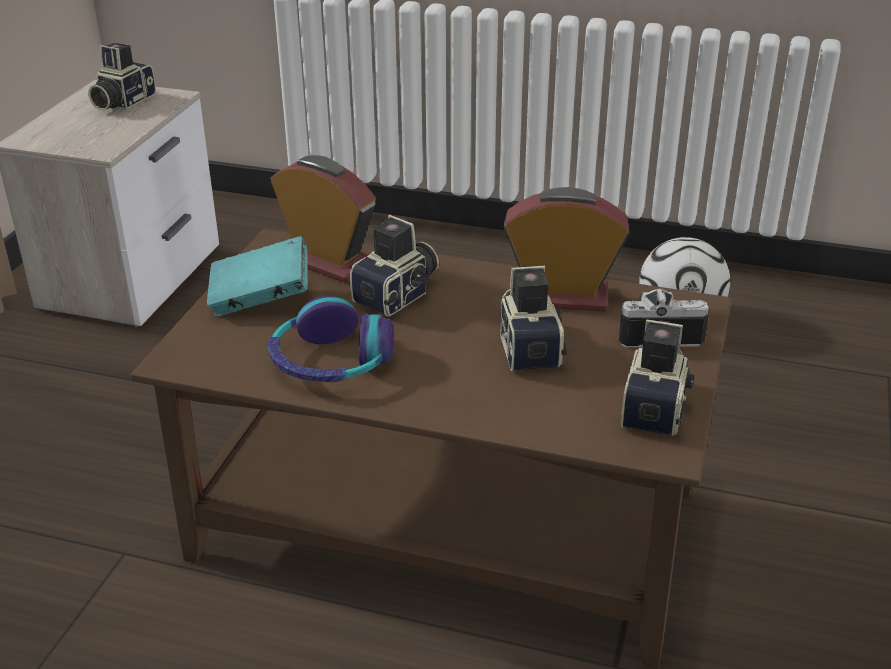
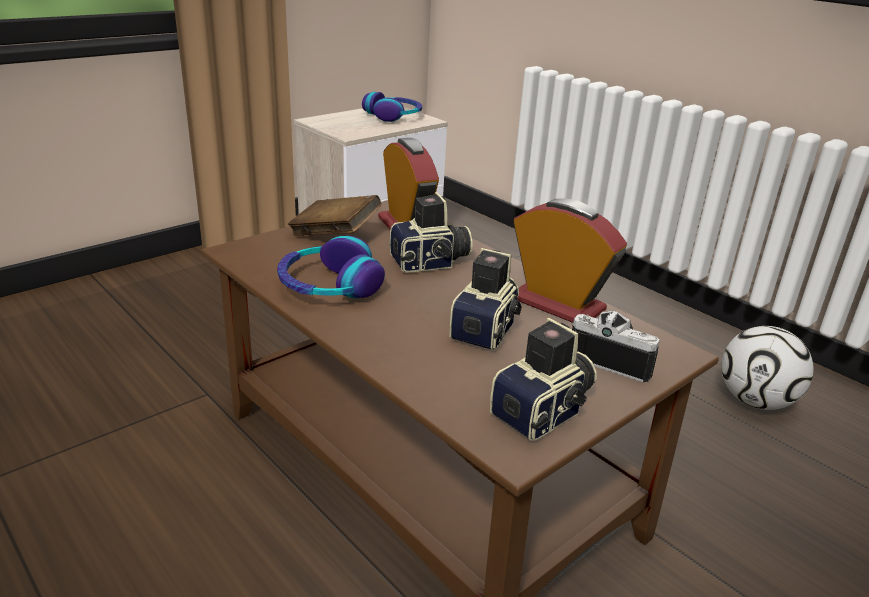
camera: 30 degrees right, 5 degrees down
camera [88,43,156,110] -> headphones [362,92,422,122]
turquoise book [207,236,308,317] -> brown book [288,195,381,236]

